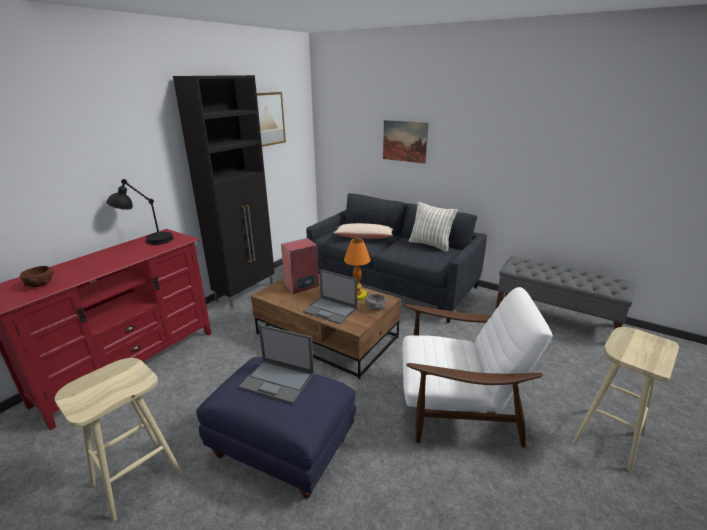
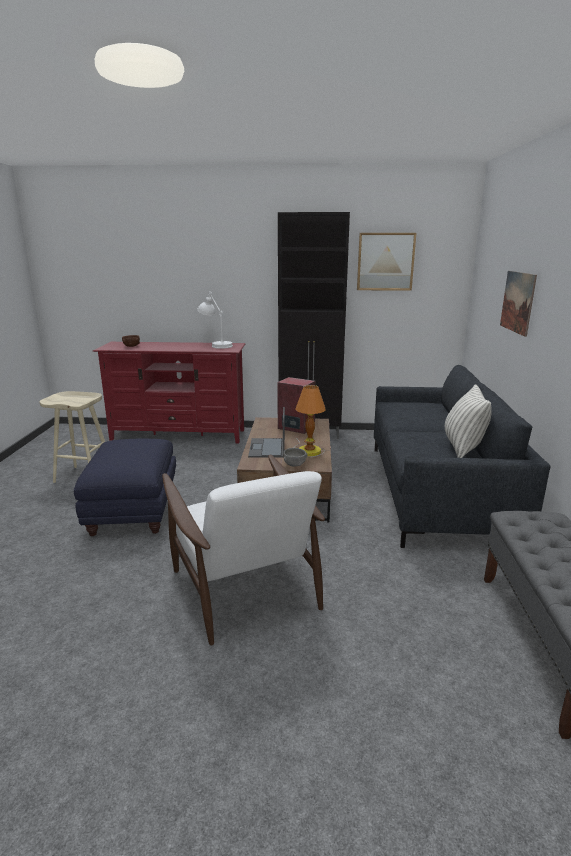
camera: 60 degrees right, 5 degrees down
black table lamp [106,179,174,245] -> white table lamp [197,292,233,349]
laptop [239,325,314,404] -> none
beige pillow [334,223,393,239] -> none
beige stool [573,327,679,472] -> none

